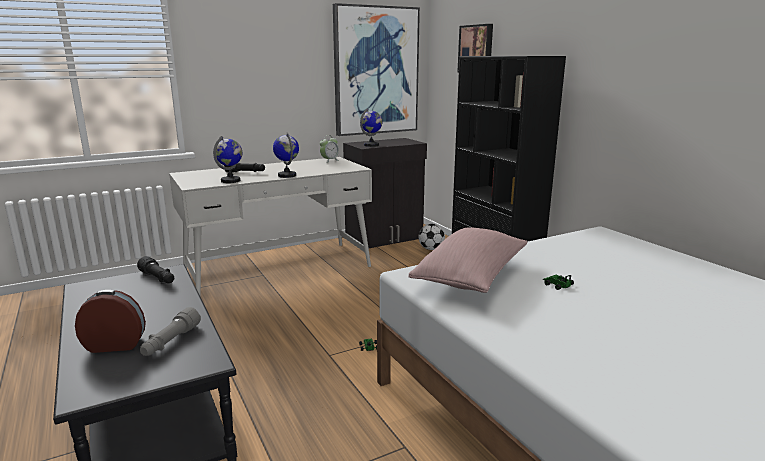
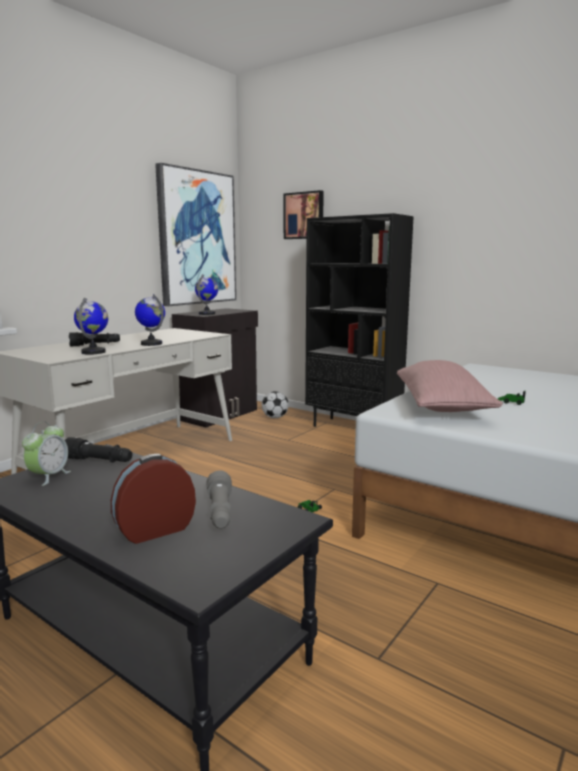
camera: 25 degrees left, 5 degrees down
alarm clock [320,135,339,163] -> alarm clock moved to [22,422,71,486]

